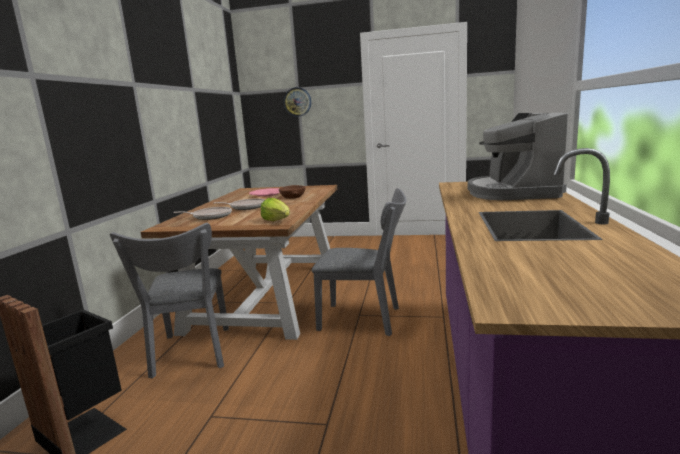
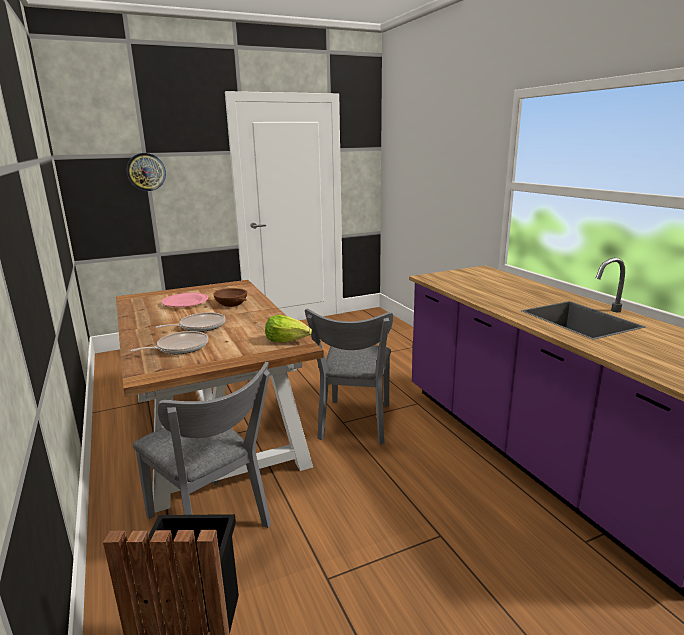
camera: 35 degrees left, 5 degrees up
grey chair [312,188,407,336] -> grey chair turned 120 degrees clockwise [305,309,393,445]
coffee machine [468,113,568,200] -> none

